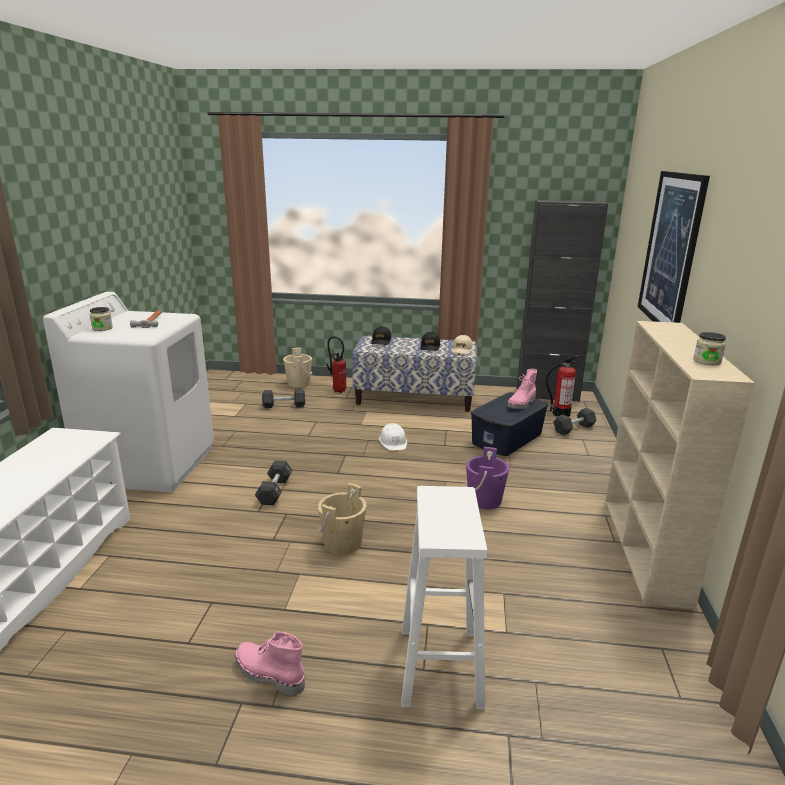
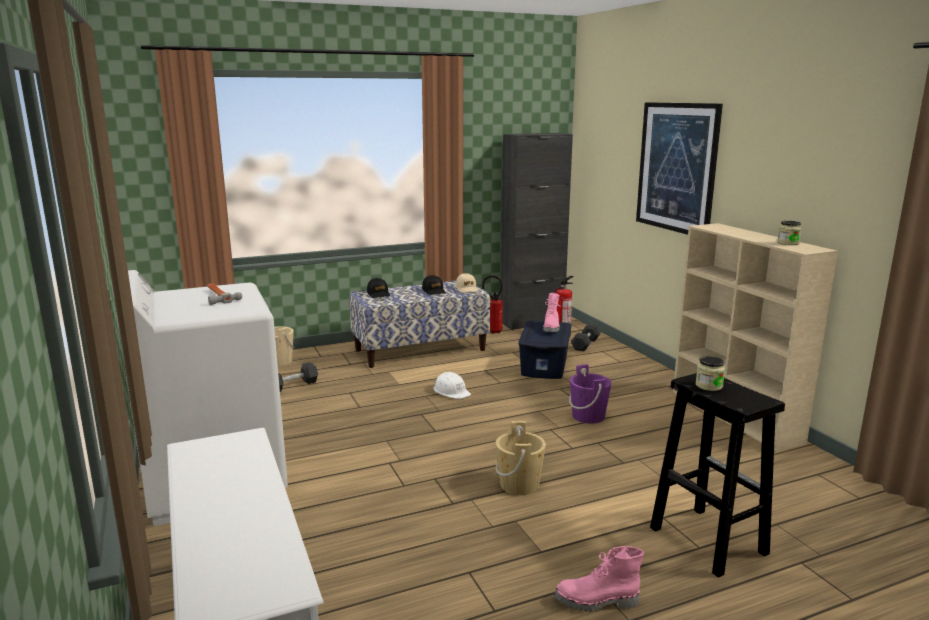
camera: 30 degrees left, 5 degrees down
jar [90,307,113,331] -> jar moved to [696,356,725,391]
black dumbbell [255,460,292,505] -> none
fire extinguisher [326,336,346,393] -> fire extinguisher moved to [482,275,503,333]
white stool [401,486,487,710] -> black stool [650,373,785,578]

